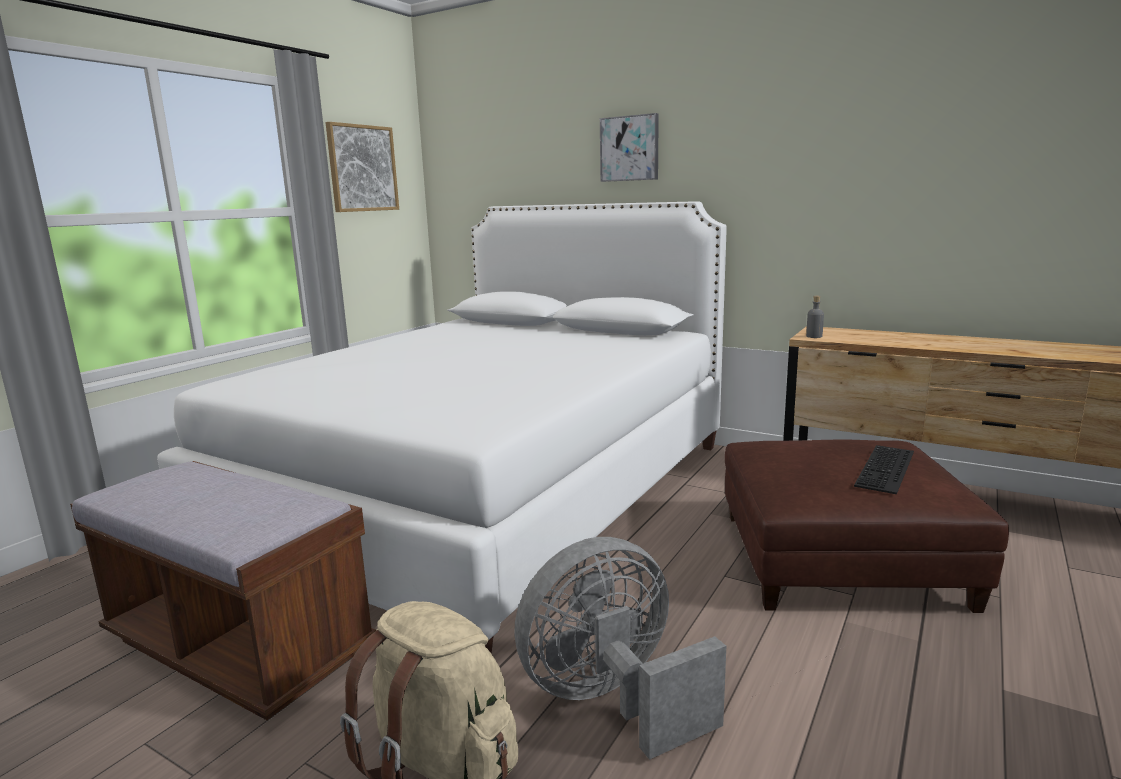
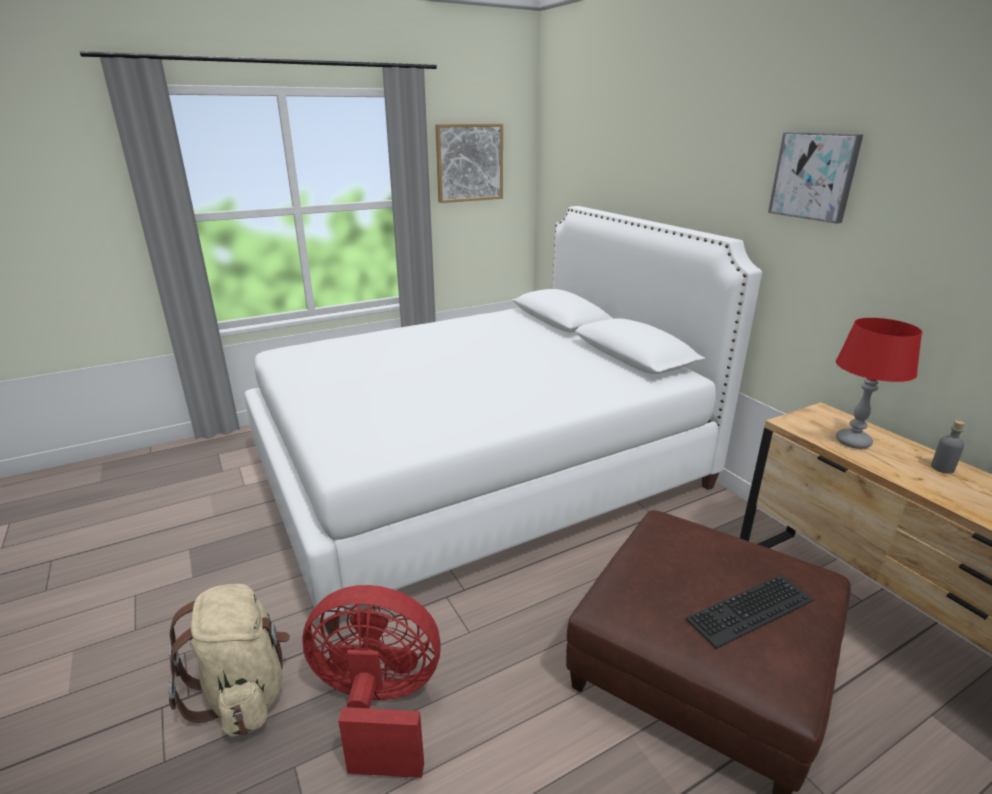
camera: 30 degrees right, 10 degrees up
brown bench [70,461,376,720] -> none
grey fan [514,537,726,760] -> red fan [302,585,441,778]
picture [600,113,659,182] -> picture moved to [768,132,863,224]
grey bottle [806,296,824,338] -> grey bottle moved to [931,420,965,474]
none -> red table lamp [836,318,922,449]

